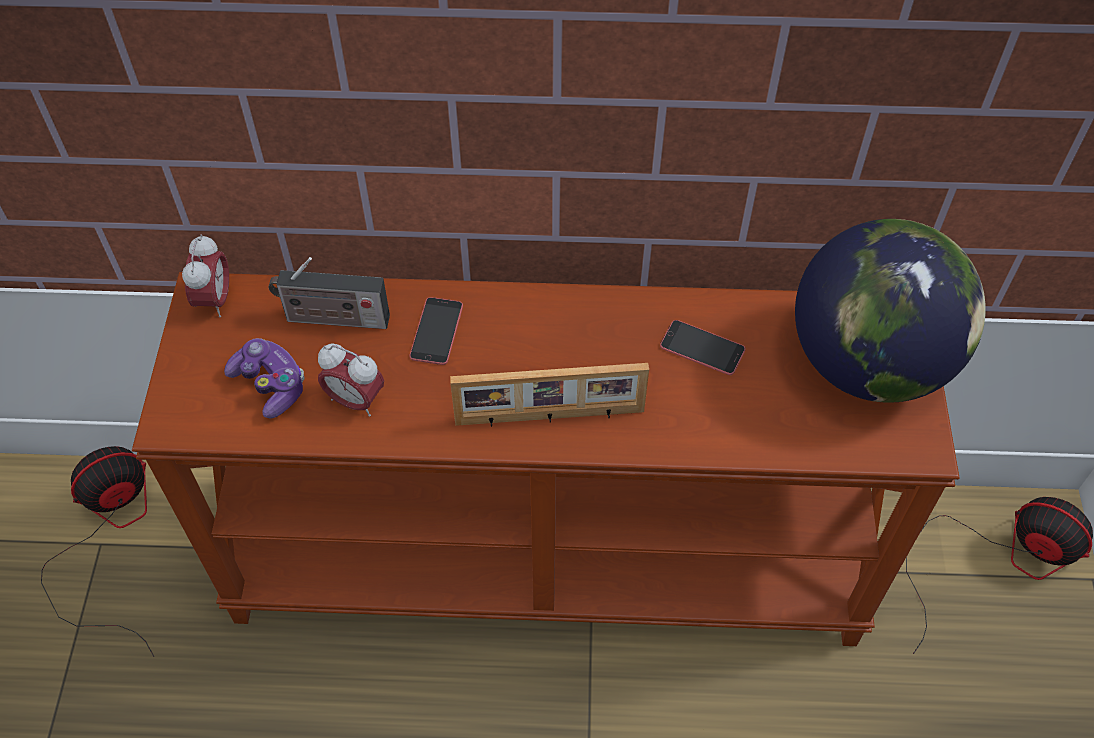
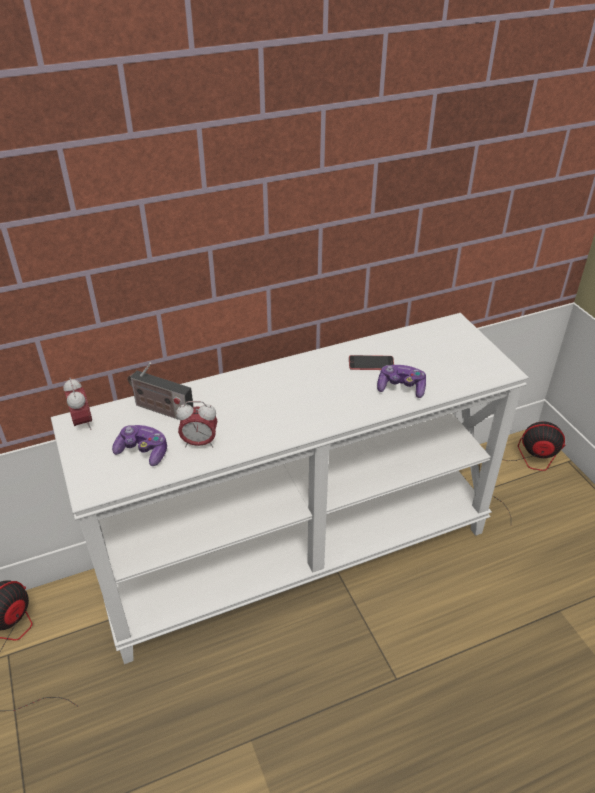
camera: 25 degrees left, 15 degrees down
brown console table [132,272,960,646] -> white console table [51,313,529,664]
radio [268,257,390,329] -> radio turned 45 degrees clockwise [128,363,194,420]
phone [410,297,463,365] -> none
picture frame [450,363,649,427] -> none
globe [795,219,986,403] -> none
none -> game controller [377,365,426,398]

